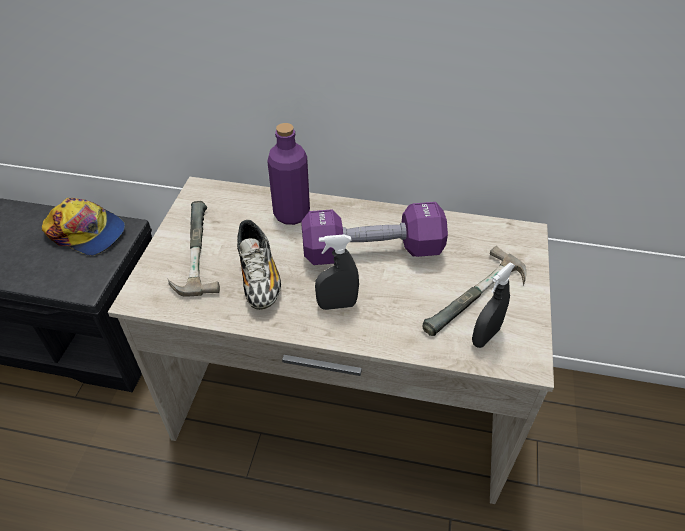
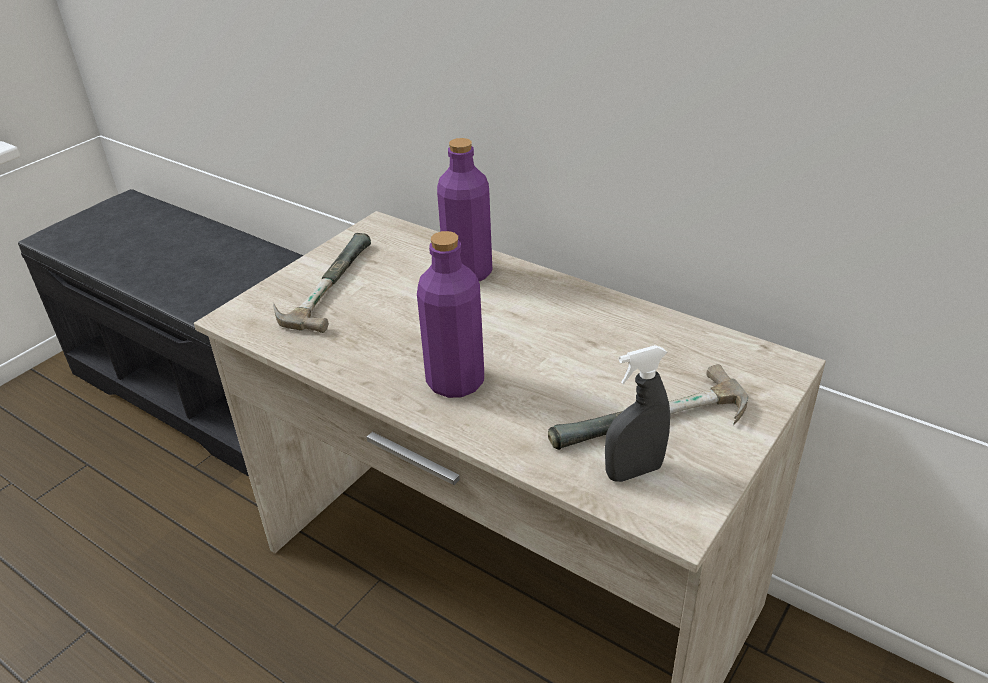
camera: 25 degrees right, 10 degrees down
cap [42,198,125,256] -> none
shoe [237,220,281,310] -> none
purple dumbbell [301,202,448,265] -> none
grey spray bottle [315,234,359,310] -> purple bottle [417,231,484,398]

